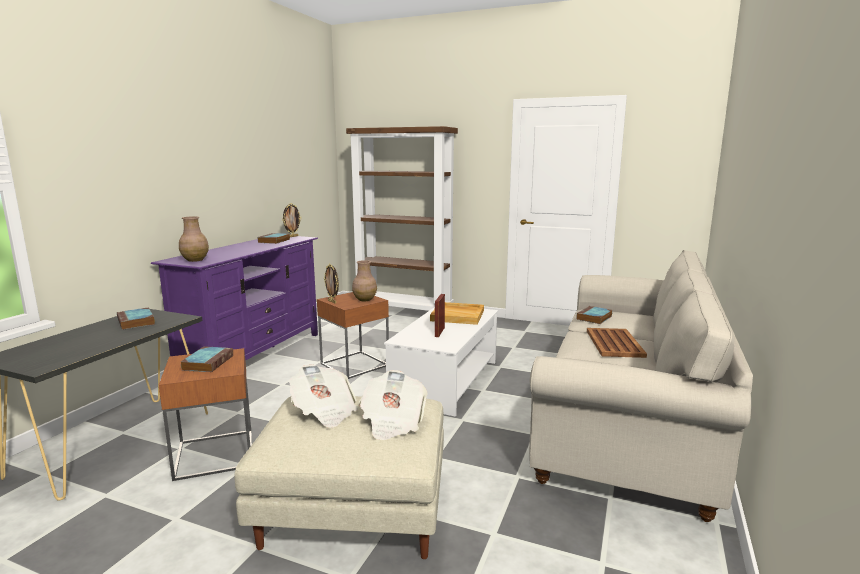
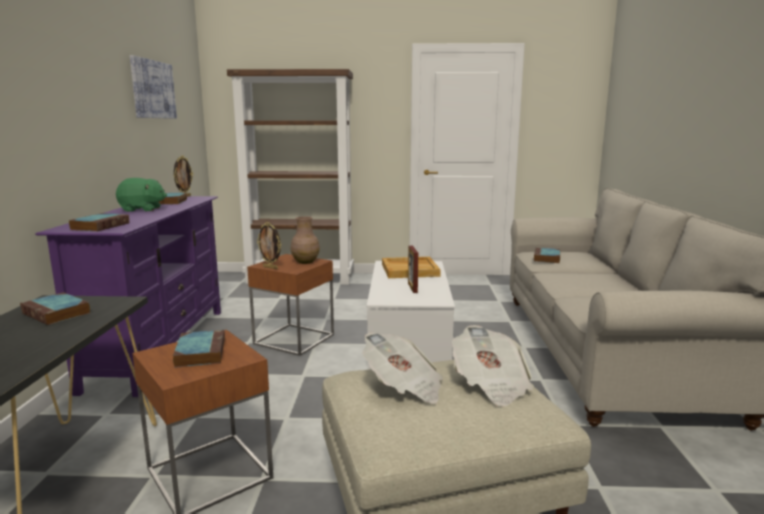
camera: 20 degrees left, 0 degrees up
brown vase [179,216,209,262] -> book [68,213,129,231]
brown tray [587,328,647,358] -> none
none -> green plush toy [116,178,167,212]
none -> picture [130,55,177,119]

